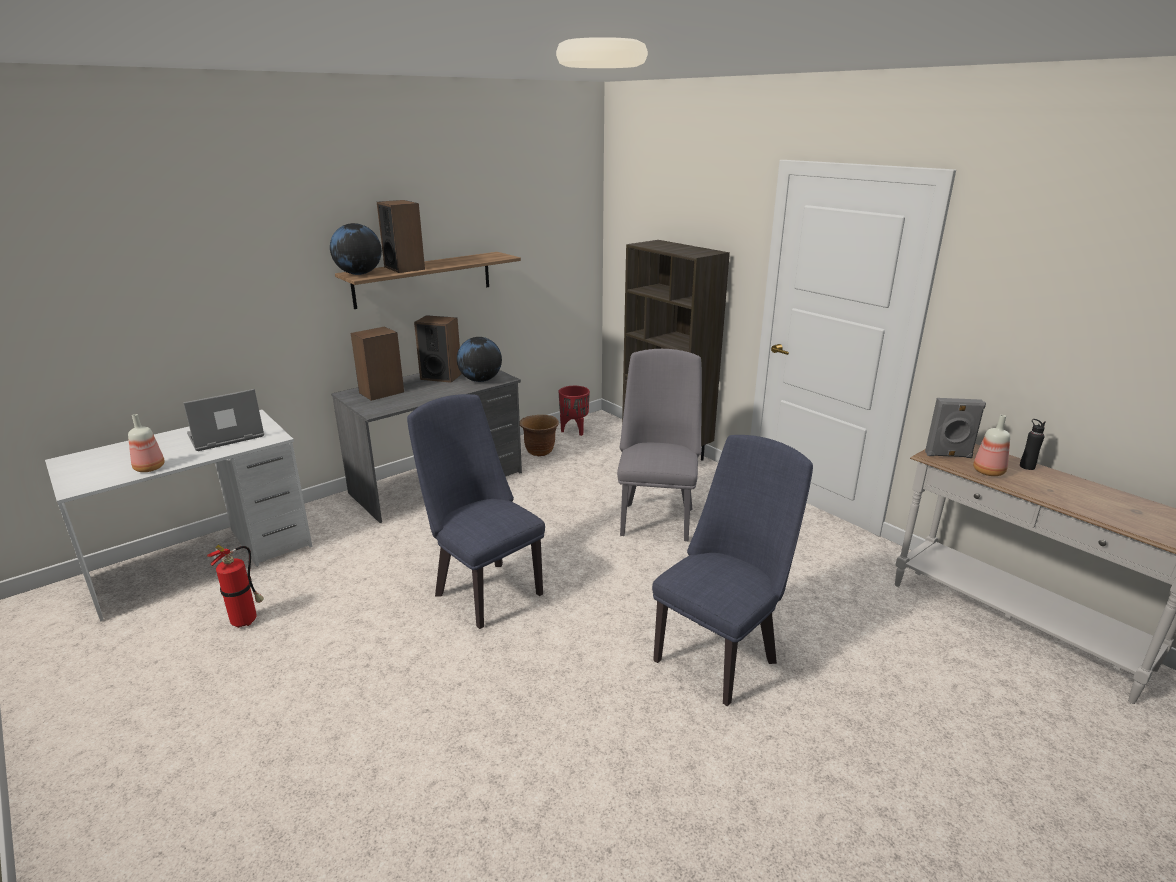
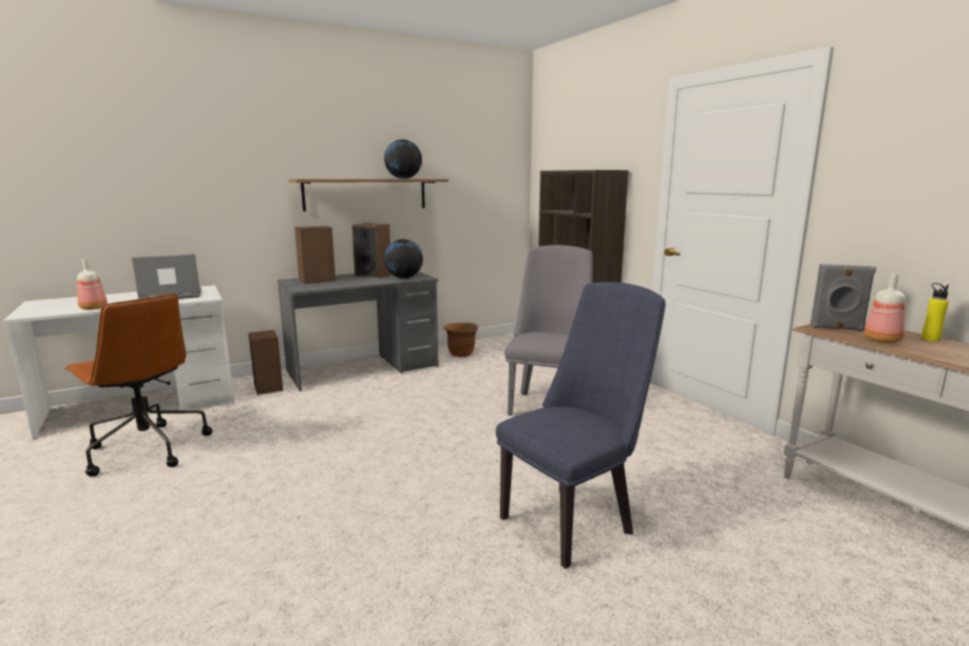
camera: 10 degrees right, 10 degrees down
fire extinguisher [207,544,264,628] -> brown office chair [64,293,212,477]
globe [330,223,382,275] -> globe moved to [384,139,422,179]
speaker [377,200,425,273] -> speaker moved to [249,330,283,395]
blue chair [407,394,545,629] -> none
red planter [559,386,590,436] -> none
black bottle [1020,419,1046,470] -> yellow bottle [921,283,949,342]

